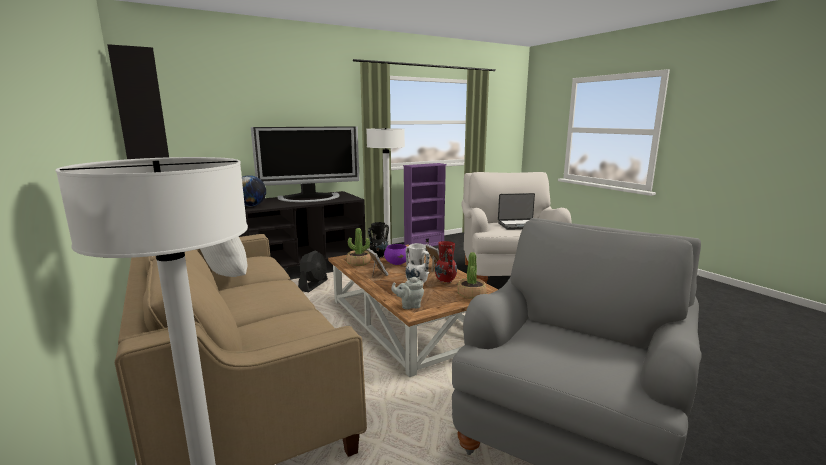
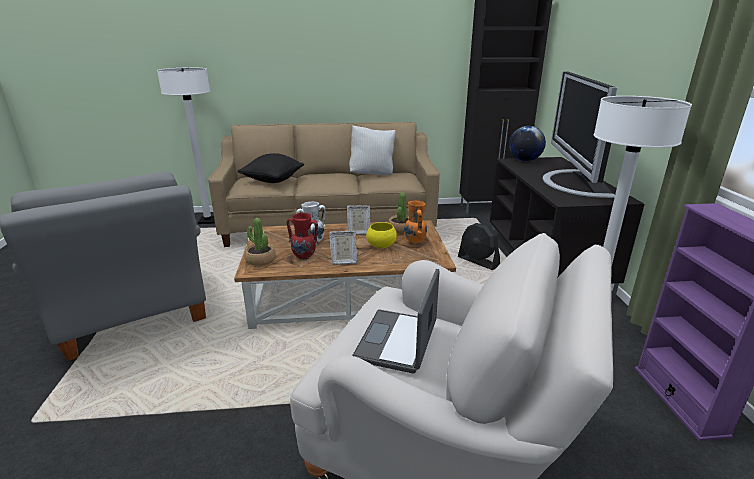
camera: 115 degrees right, 10 degrees up
black vase [368,222,389,258] -> orange vase [404,200,427,244]
purple bowl [384,244,410,265] -> yellow bowl [366,222,397,248]
grey teapot [391,277,424,309] -> none
none -> black pillow [238,153,304,183]

